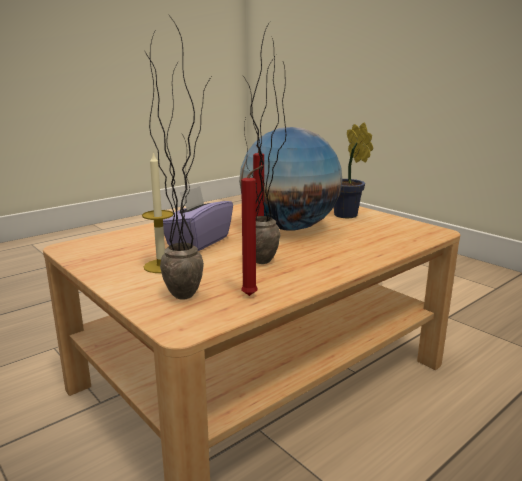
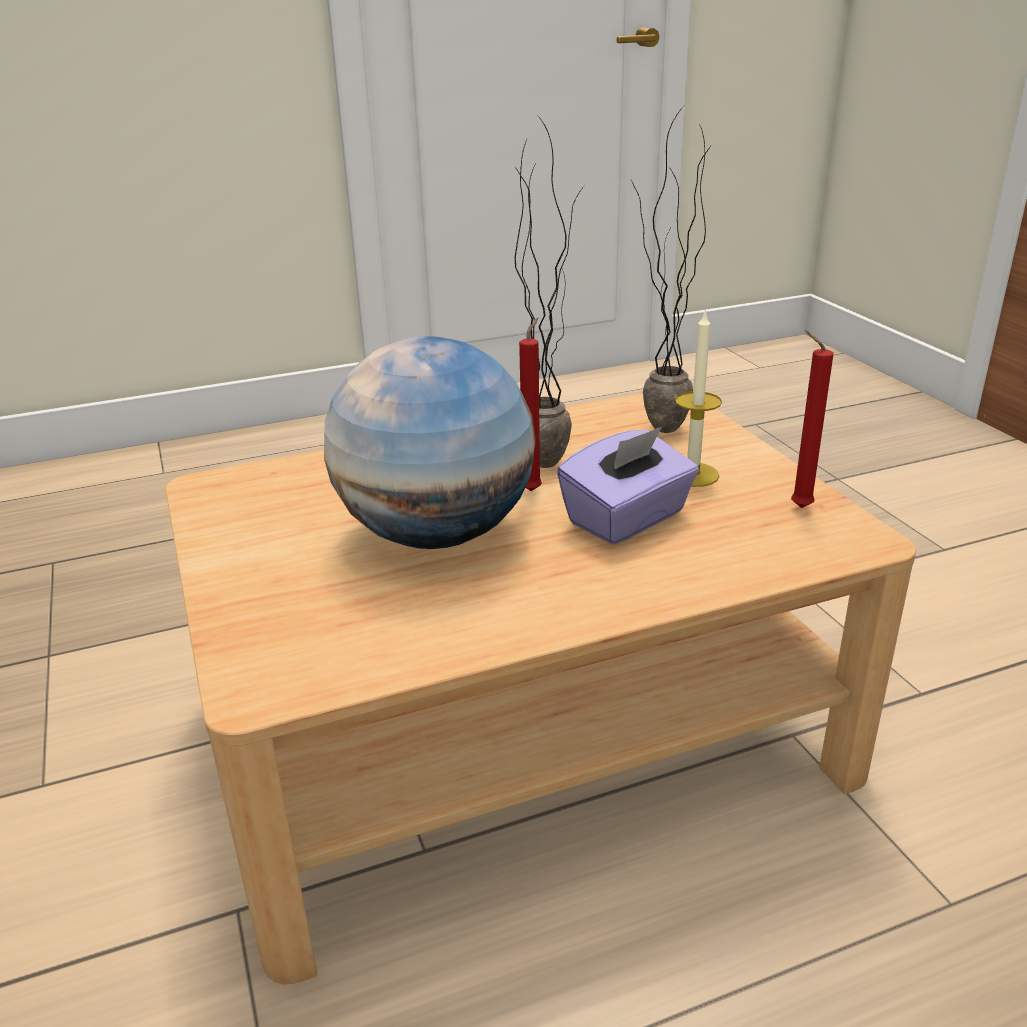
camera: 160 degrees left, 10 degrees up
red candle [241,165,263,296] -> red candle moved to [791,330,834,508]
potted plant [334,123,373,218] -> none

